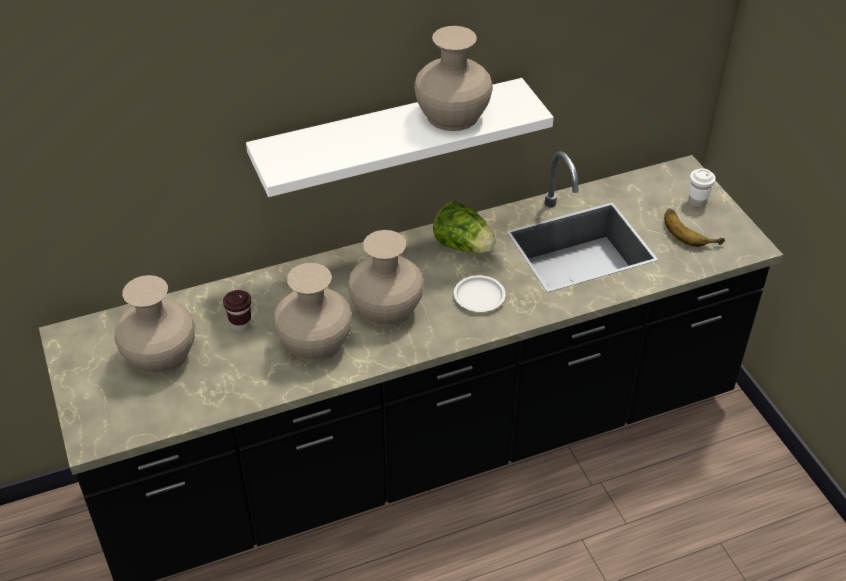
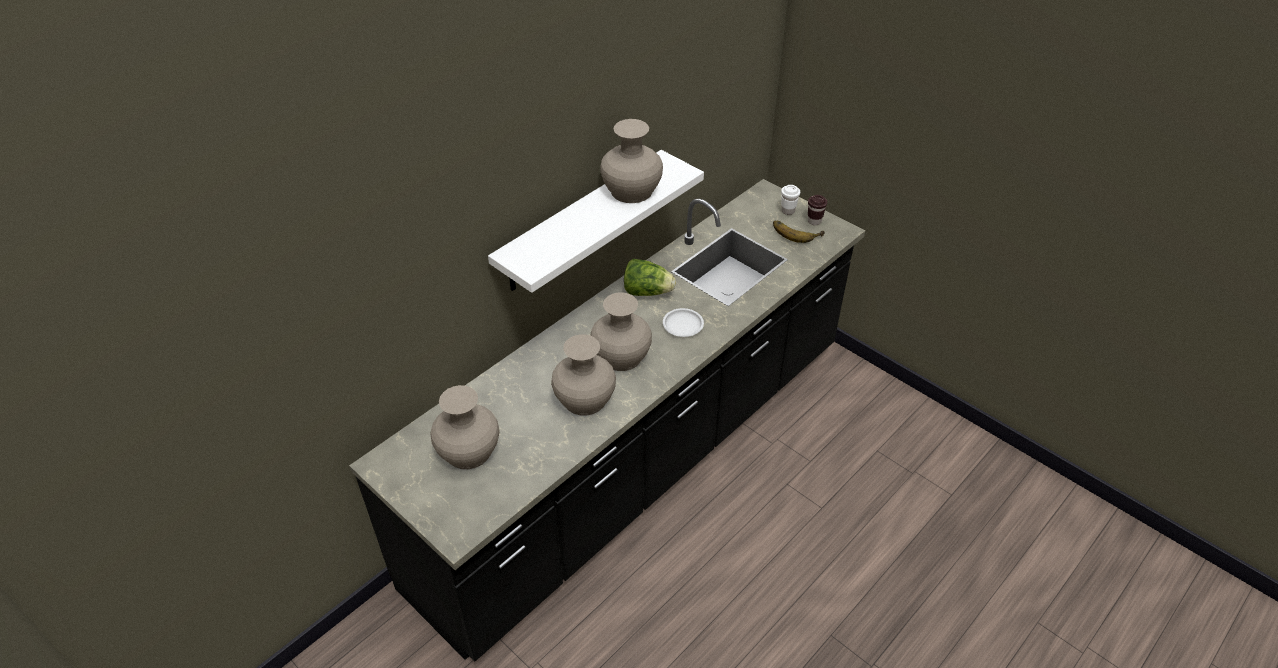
camera: 25 degrees left, 0 degrees up
brown cup [223,290,251,332] -> brown cup moved to [808,195,827,225]

